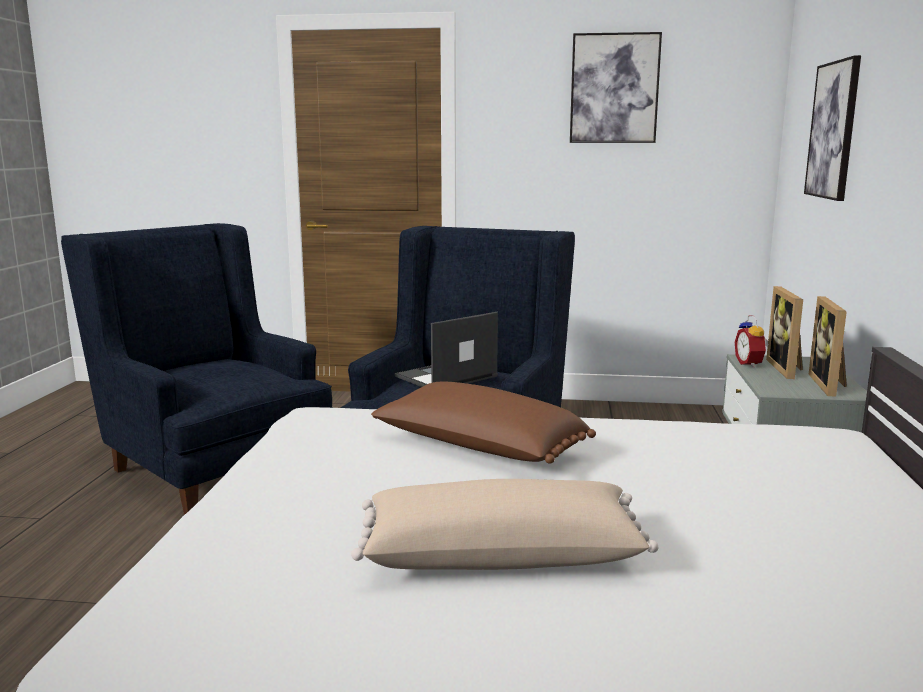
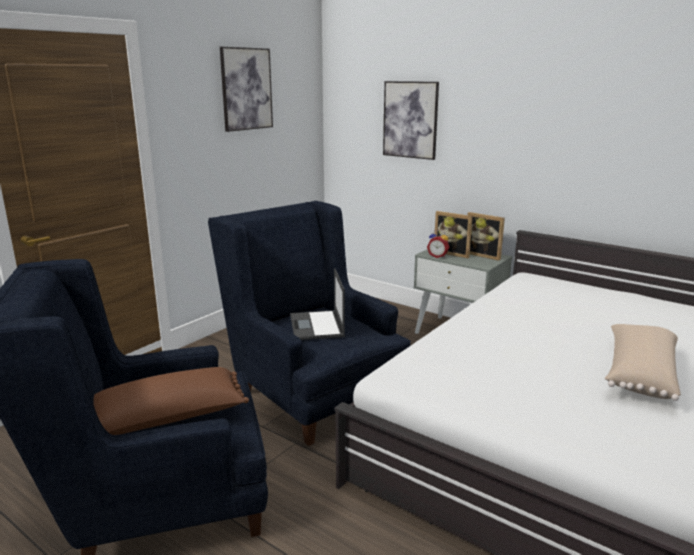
camera: 60 degrees left, 5 degrees up
brown pillow [371,382,596,464] -> brown pillow moved to [93,367,249,435]

